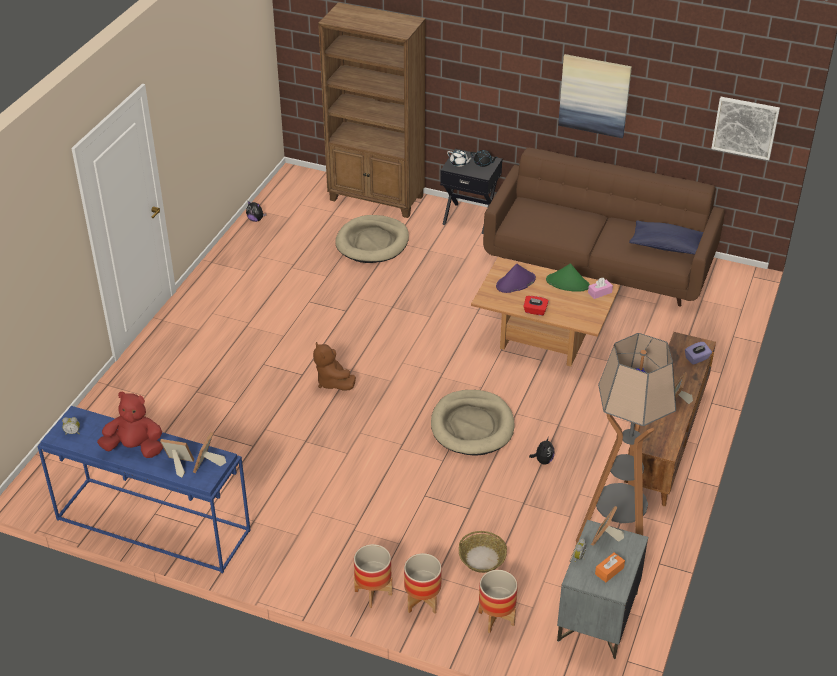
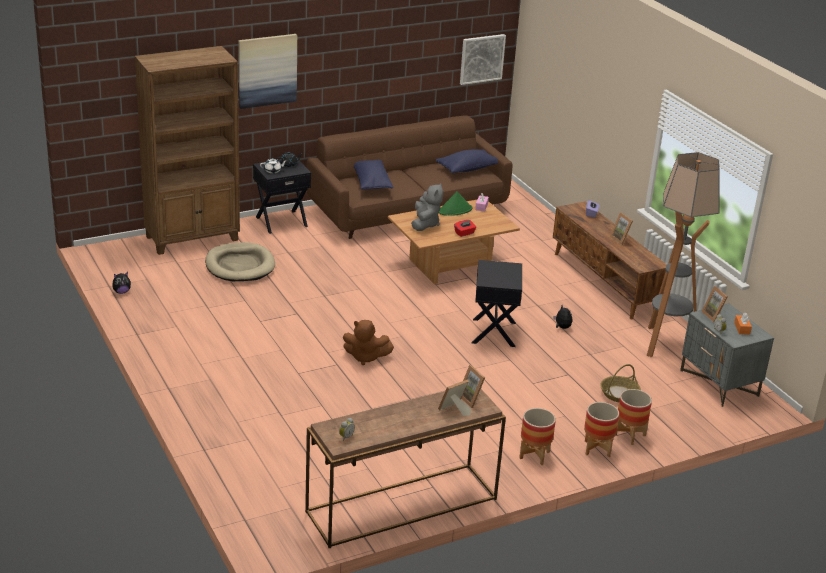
camera: 50 degrees left, 10 degrees down
blue console table [37,406,251,573] -> brown console table [305,389,506,548]
red plush toy [97,391,163,458] -> none
beige dog bed [431,390,515,456] -> black side table [472,260,522,347]
planter [478,570,518,633] -> planter moved to [519,408,556,465]
purple hat [496,264,536,293] -> grey plush toy [411,183,443,231]
picture [558,54,632,138] -> picture moved to [238,34,297,109]
none -> blue pillow [354,160,393,190]

